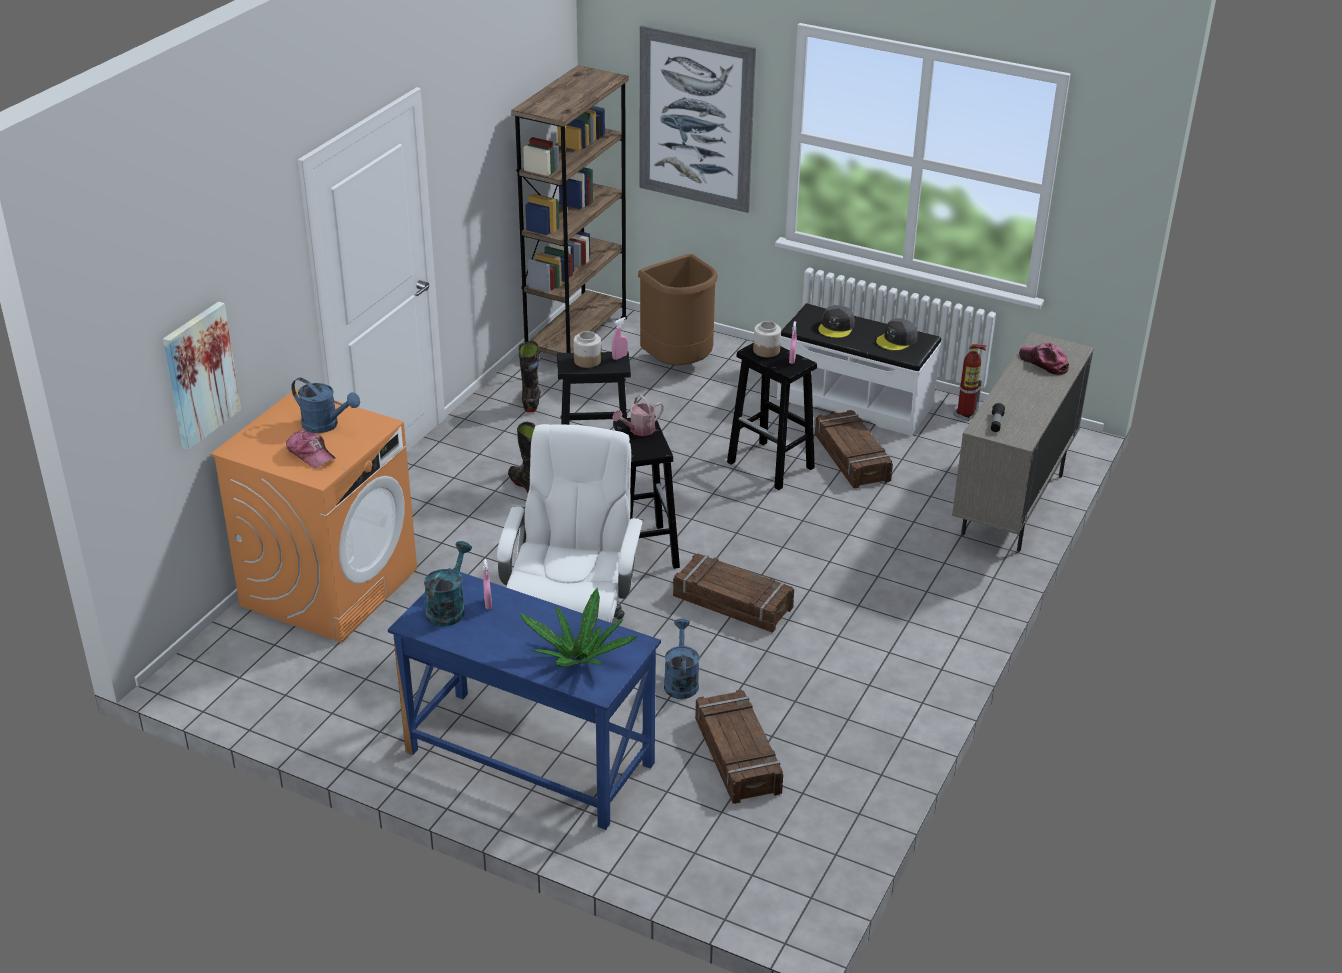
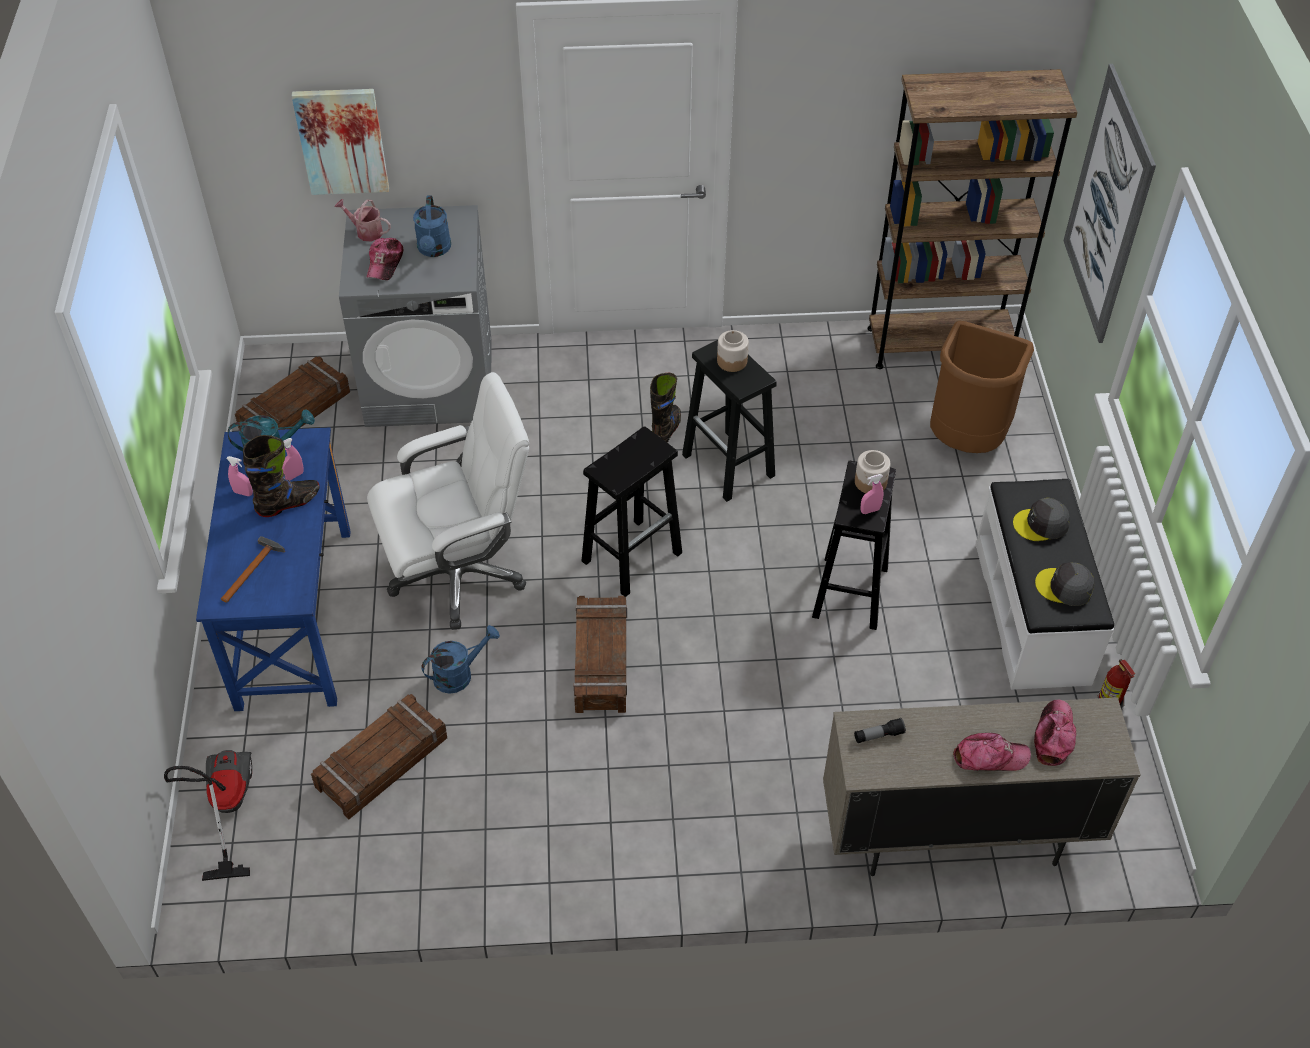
camera: 60 degrees right, 15 degrees up
orange washing machine [211,388,417,643] -> grey washing machine [339,205,492,427]
black boot [518,341,541,412] -> black boot moved to [243,435,320,517]
potted plant [520,588,638,667] -> hammer [221,536,285,603]
pink spray bottle [612,317,628,360] -> pink spray bottle moved to [226,456,253,496]
watering can [612,395,664,436] -> watering can moved to [335,199,391,242]
crate [815,410,893,488] -> crate moved to [235,356,350,430]
none -> vacuum cleaner [164,750,252,881]
none -> cap [953,733,1031,771]

